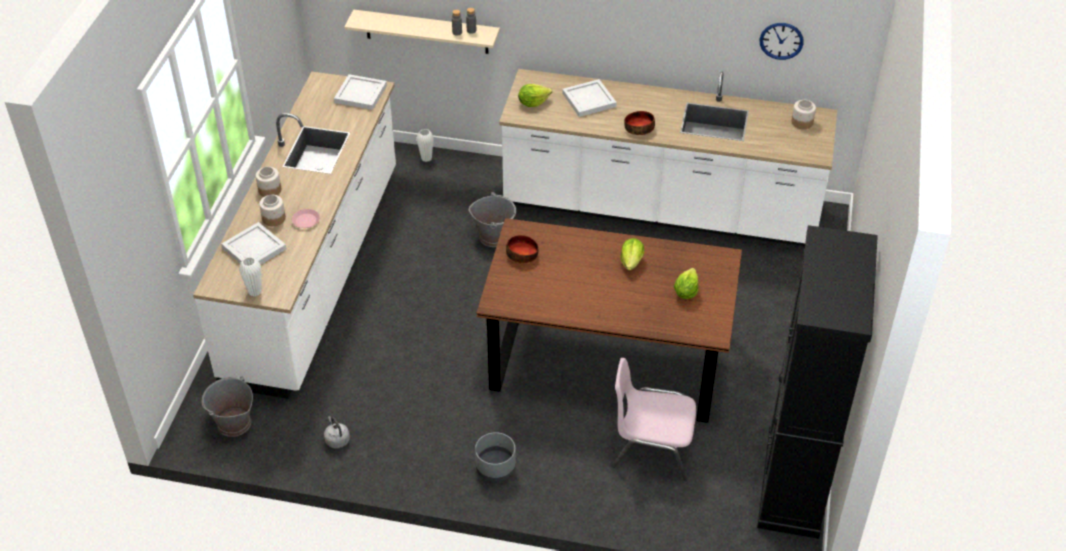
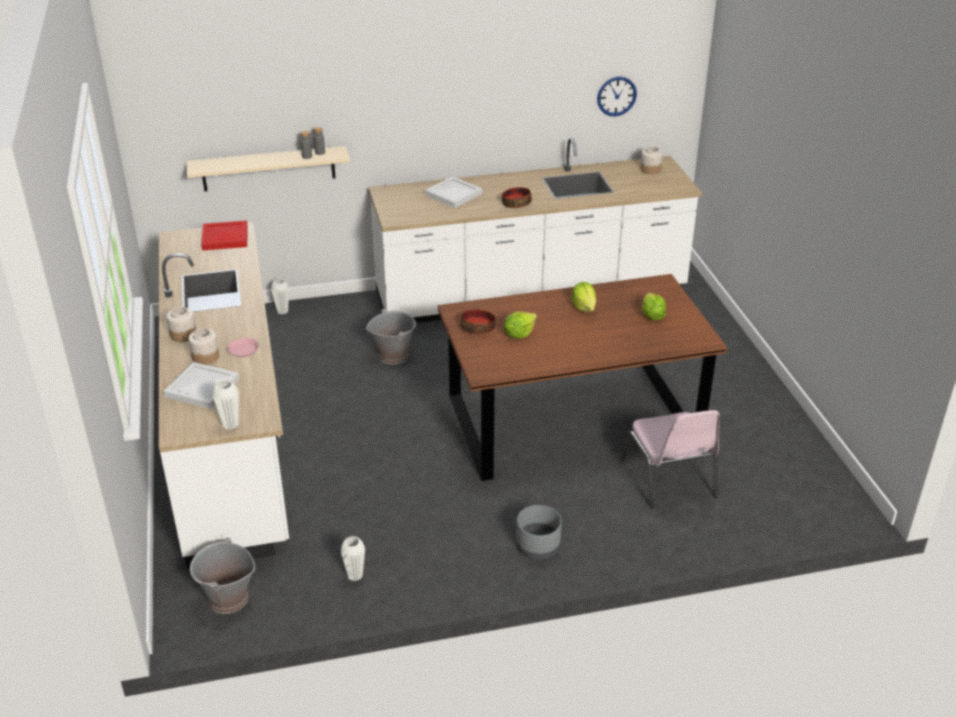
camera: 25 degrees left, 10 degrees down
grey kettle [324,416,350,449] -> white vase [341,536,365,581]
white tray [334,74,387,110] -> red tray [201,220,248,250]
lettuce [518,84,552,107] -> lettuce moved to [504,312,537,339]
pink chair [612,358,696,481] -> pink chair turned 90 degrees counterclockwise [621,410,720,509]
black cabinet [757,225,878,539] -> none

